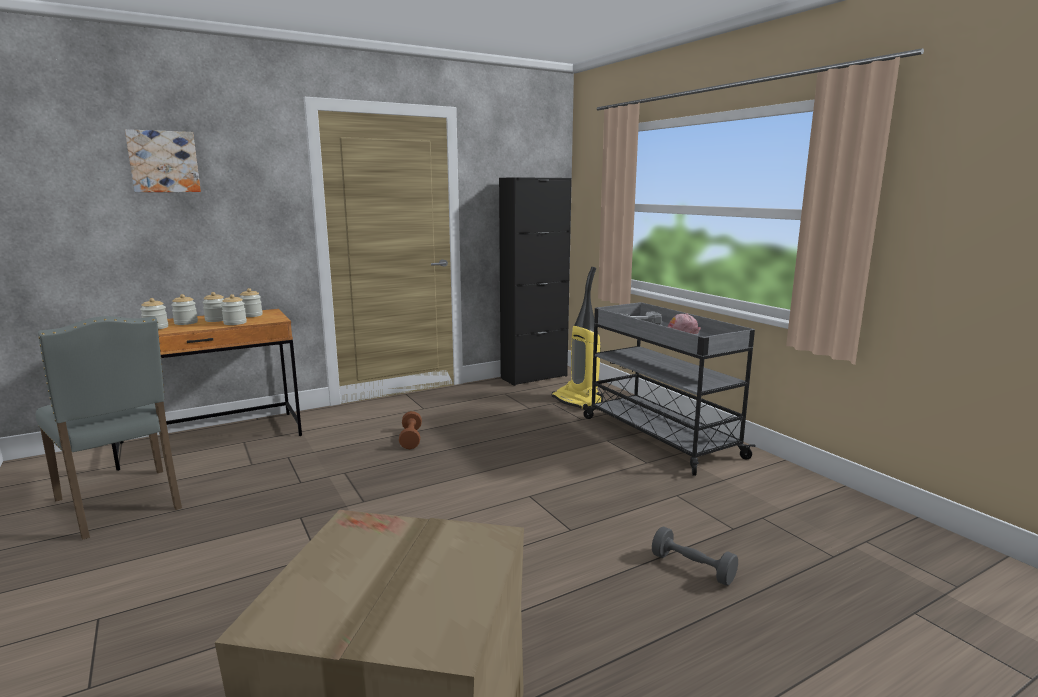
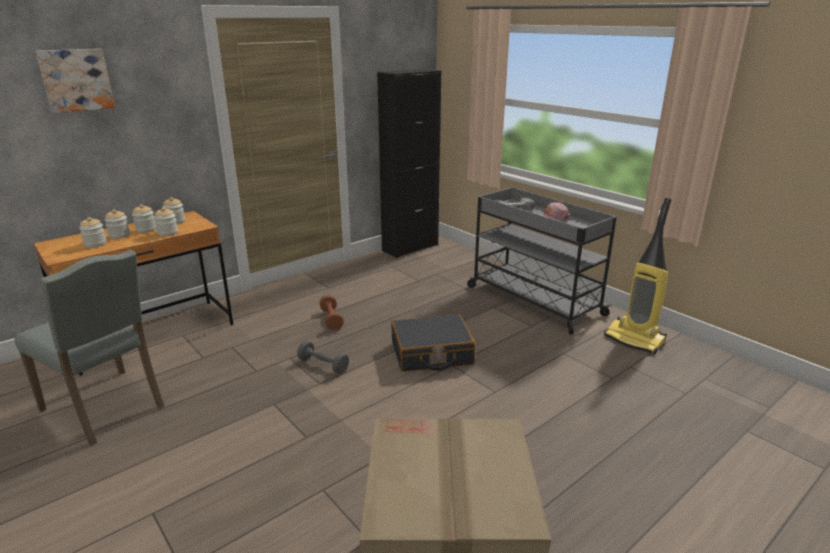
camera: 10 degrees left, 10 degrees up
vacuum cleaner [551,267,603,410] -> vacuum cleaner moved to [604,198,671,354]
grey dumbbell [652,526,738,586] -> grey dumbbell moved to [297,341,349,374]
none -> black suitcase [391,315,476,372]

